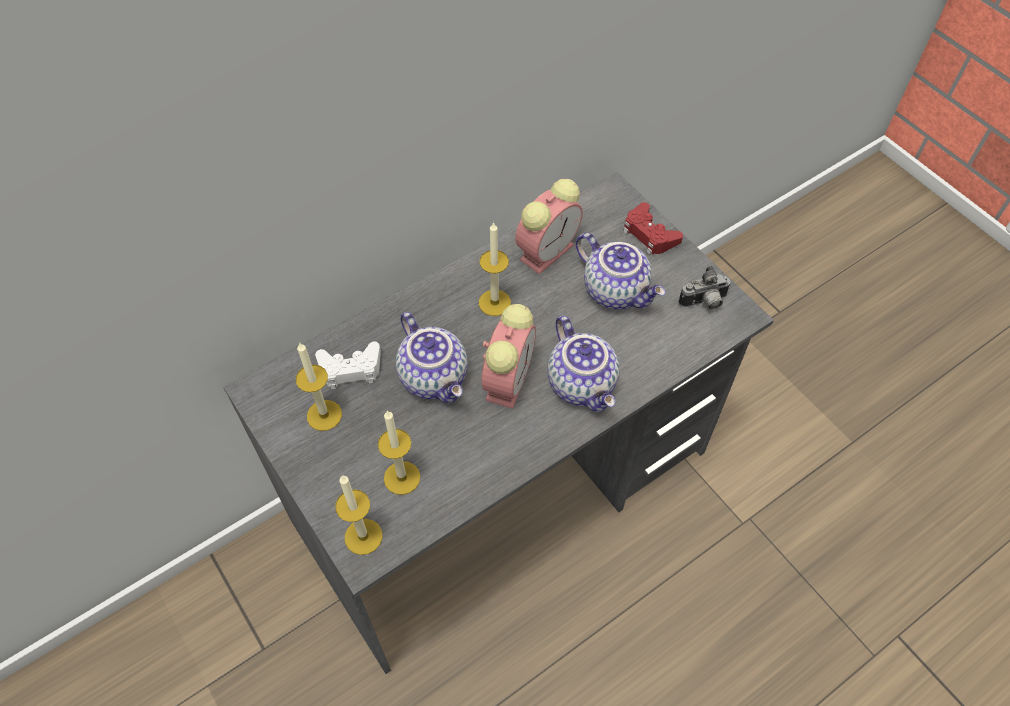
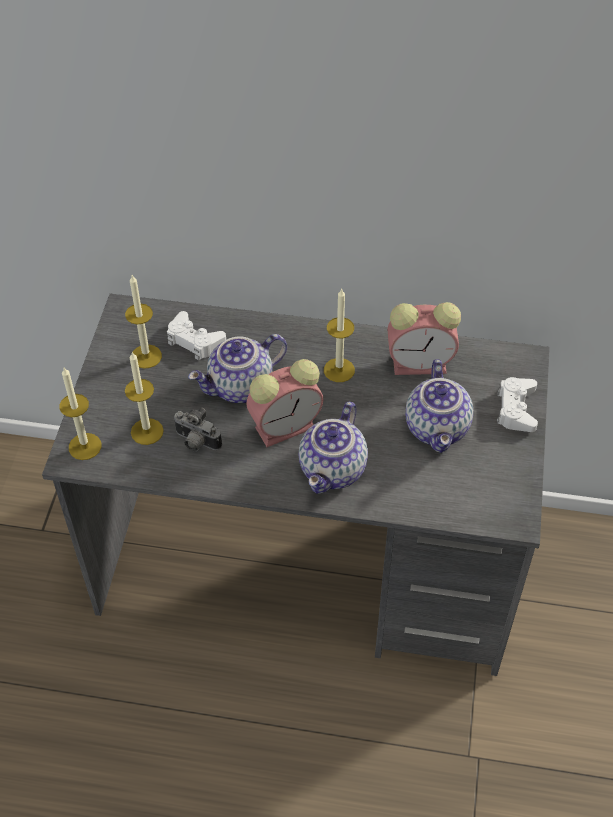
camera: 45 degrees right, 5 degrees down
teapot [396,312,468,403] -> teapot turned 45 degrees clockwise [188,334,287,403]
red game controller [623,202,683,255] -> white game controller [497,377,538,432]
camera [678,266,731,310] -> camera moved to [173,408,222,451]

